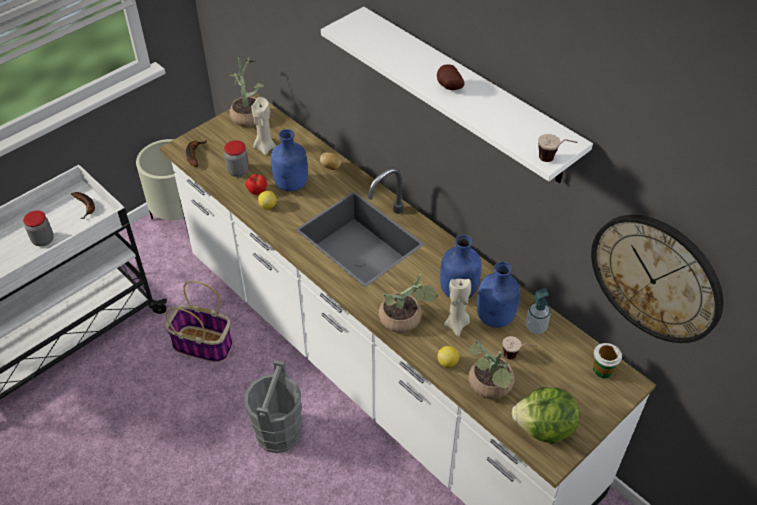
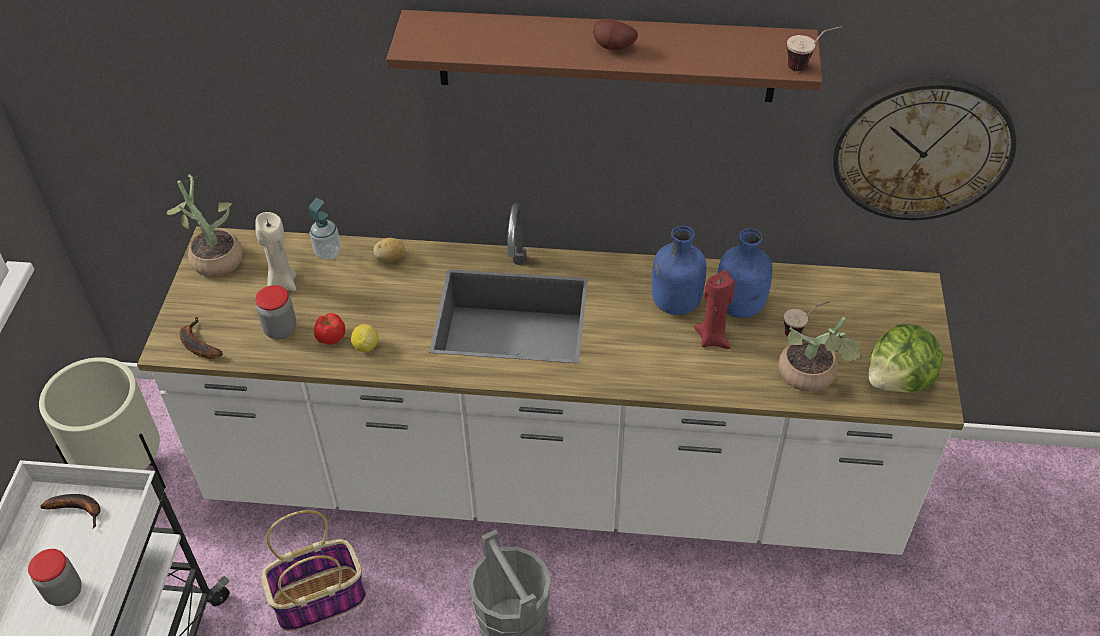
camera: 40 degrees left, 0 degrees up
blue bottle [271,129,308,192] -> none
white shelf [321,7,593,183] -> brown shelf [386,10,822,102]
potted plant [379,274,438,333] -> none
lemon [437,346,459,368] -> none
beige candle [444,279,471,337] -> red candle [694,270,735,349]
soap dispenser [526,288,551,334] -> soap dispenser moved to [309,198,341,260]
cup [593,343,622,378] -> none

